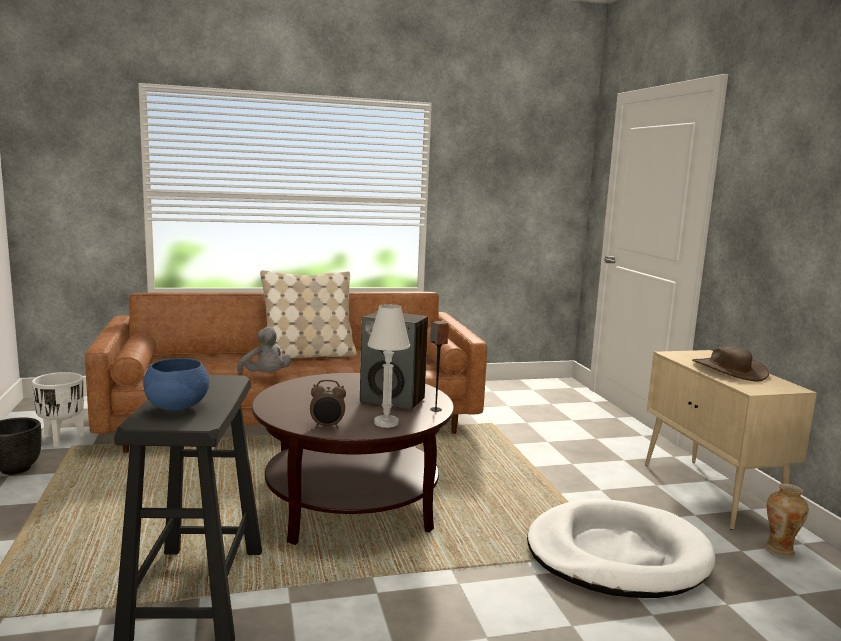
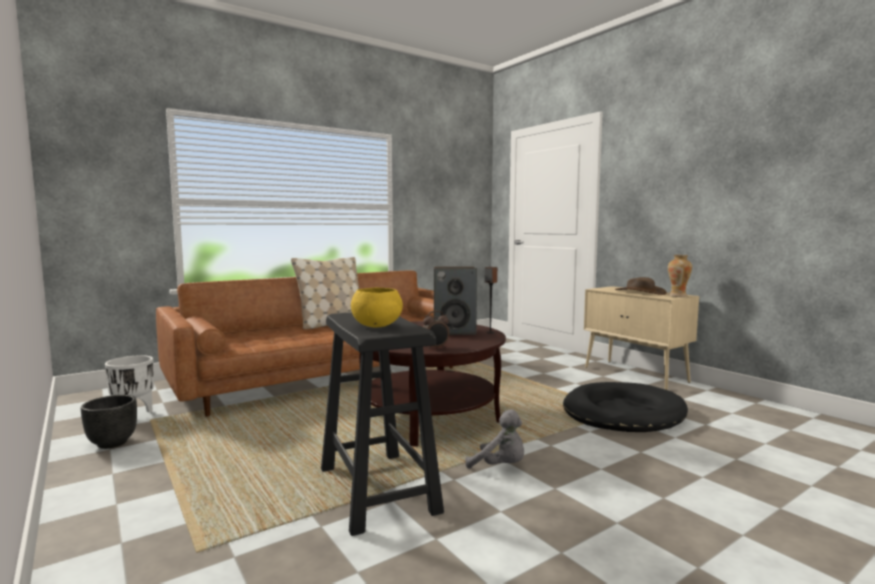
camera: 20 degrees left, 5 degrees down
blue bowl [143,358,209,411] -> yellow bowl [351,288,403,327]
grey plush toy [237,327,291,374] -> grey plush toy moved to [465,409,524,469]
white table lamp [367,304,410,428] -> none
white dog bed [527,499,715,598] -> black dog bed [563,382,688,432]
vase [765,483,809,558] -> vase moved to [668,255,692,297]

